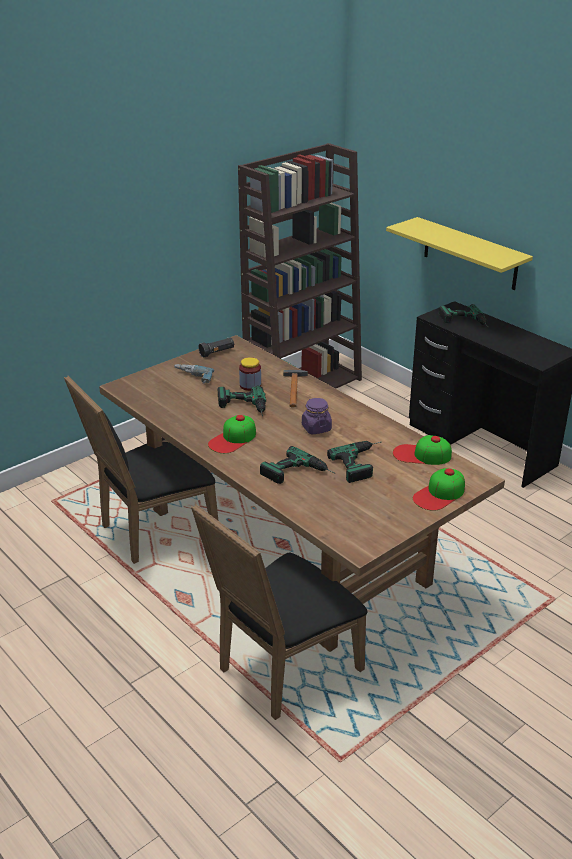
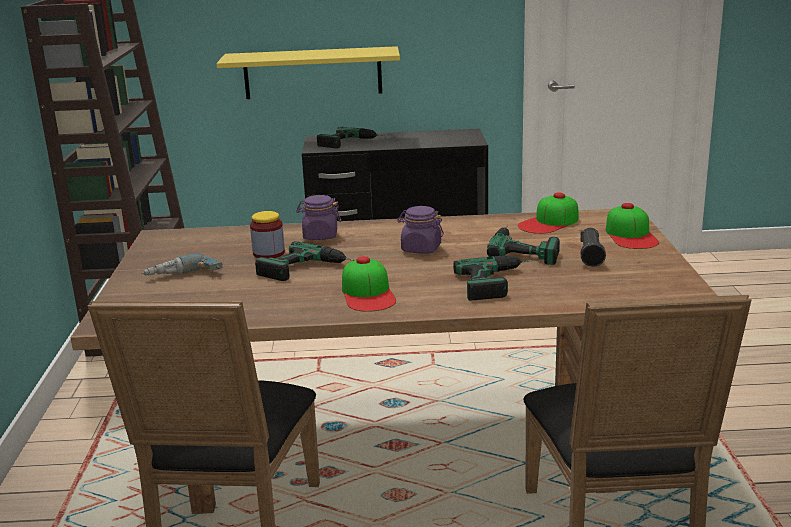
camera: 50 degrees left, 10 degrees down
black flashlight [198,337,235,358] -> black flashlight moved to [580,228,606,267]
hammer [283,370,308,408] -> purple jar [296,195,341,240]

